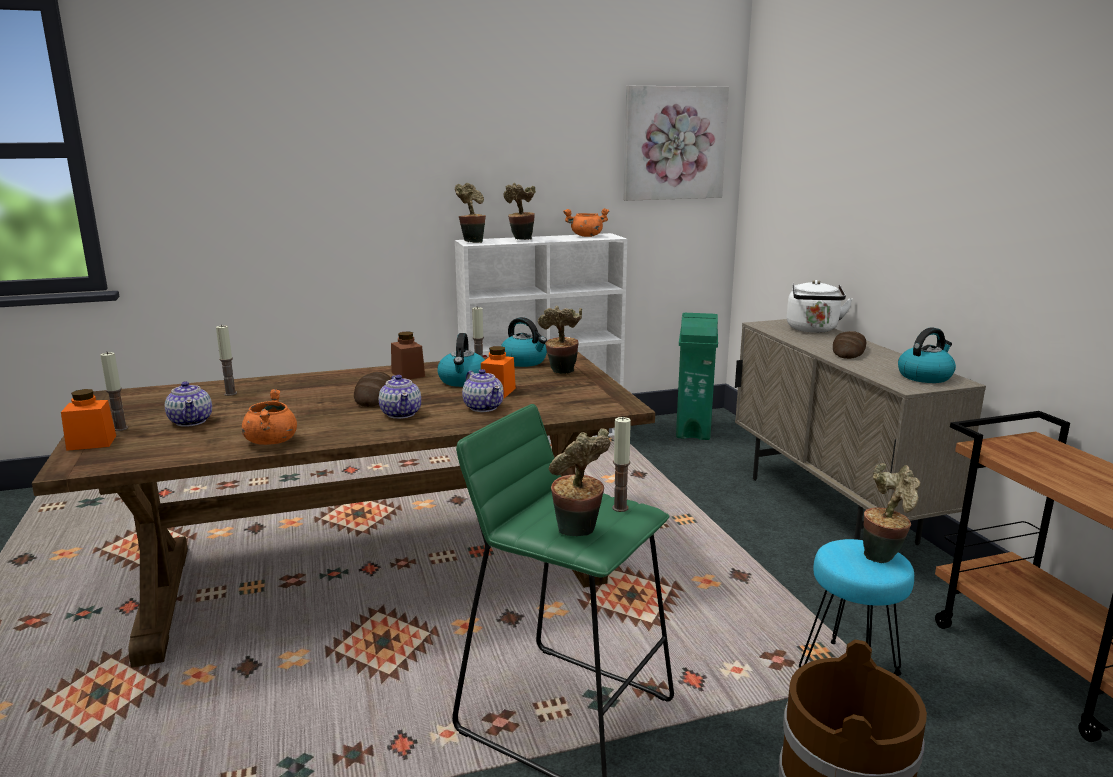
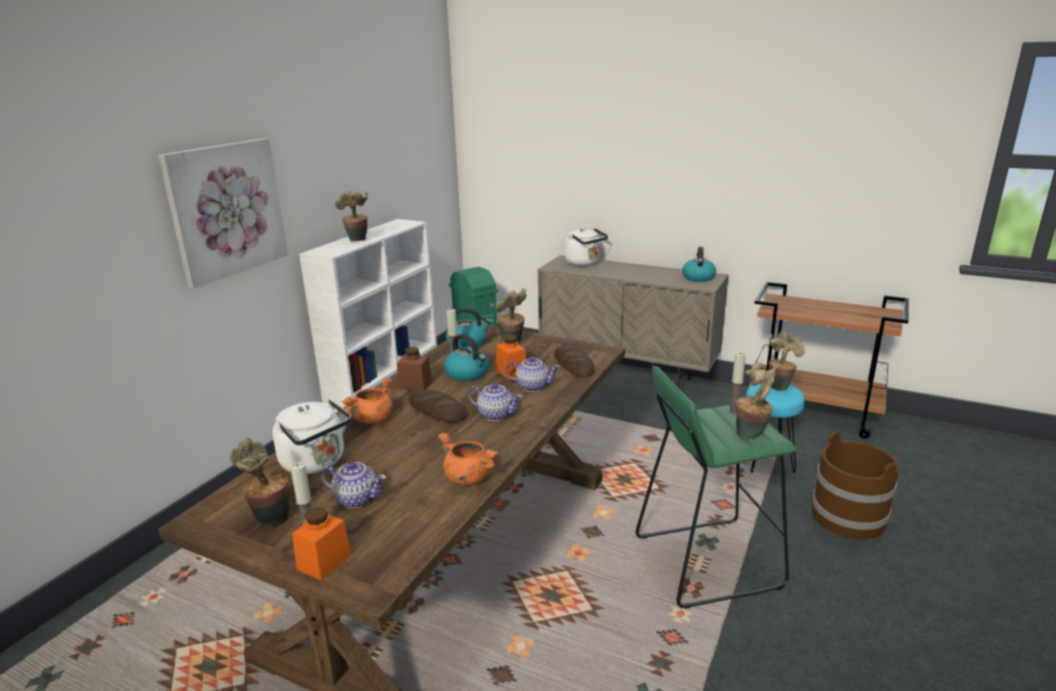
camera: 45 degrees left, 5 degrees up
candle [216,325,237,396] -> white kettle [272,399,351,474]
potted plant [455,183,486,243] -> potted plant moved to [230,438,289,527]
orange cooking pot [563,208,610,237] -> orange cooking pot moved to [342,378,393,424]
picture [623,86,729,201] -> picture moved to [158,138,288,288]
bread [833,331,867,359] -> bread moved to [554,345,595,377]

